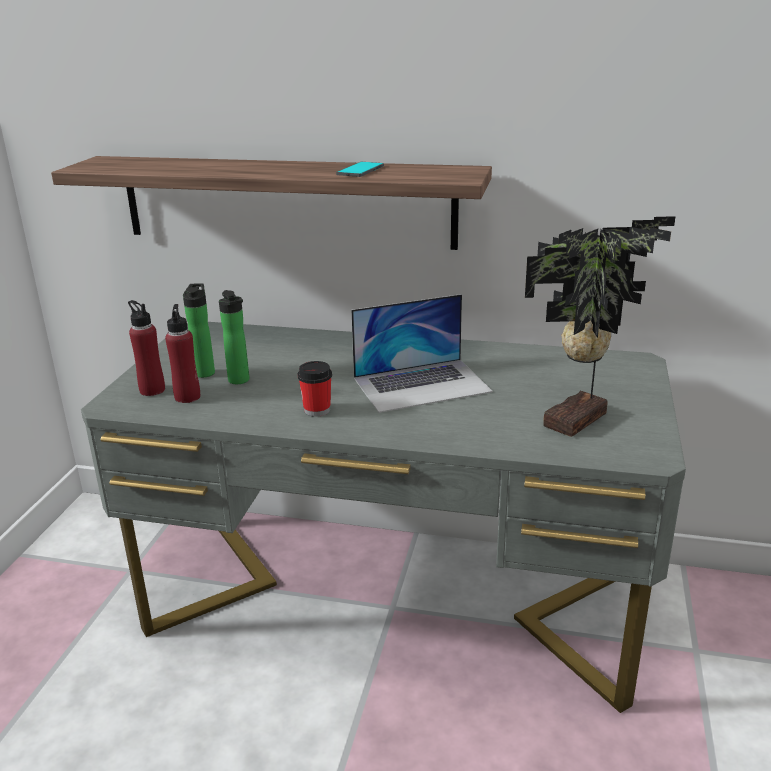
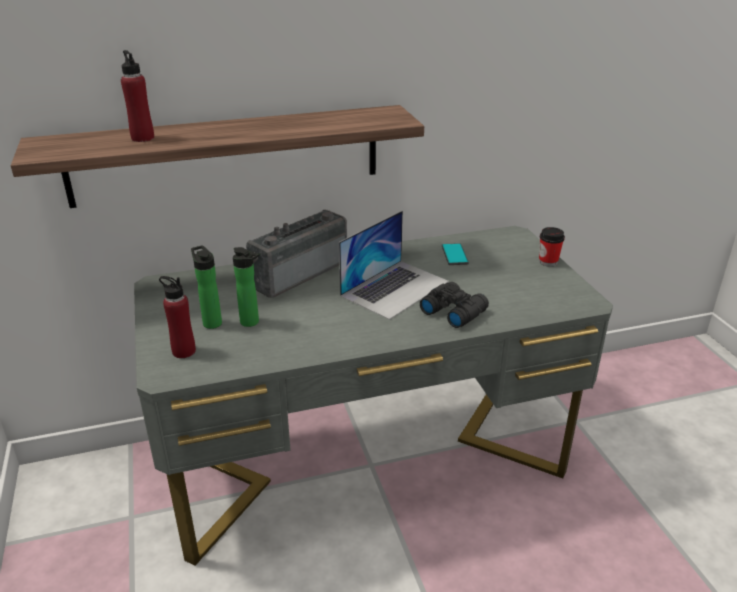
camera: 30 degrees left, 5 degrees up
red bottle [165,304,200,403] -> red bottle moved to [121,50,154,142]
cup [298,361,332,417] -> cup moved to [539,227,565,267]
phone [336,162,384,177] -> phone moved to [442,243,469,265]
potted plant [525,216,676,437] -> none
none -> radio [246,210,347,298]
none -> black binoculars [420,282,489,328]

